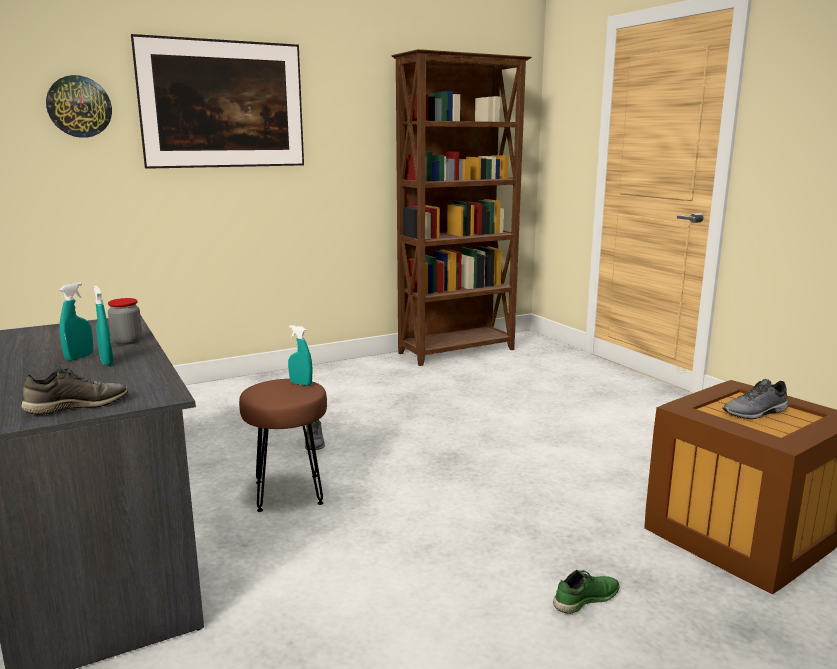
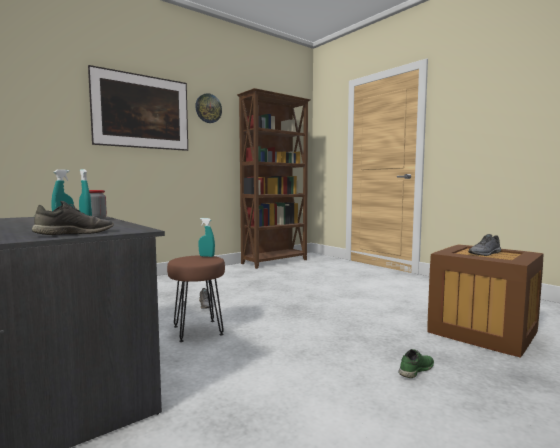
camera: 10 degrees left, 10 degrees down
wall clock [46,75,112,138] -> wall clock moved to [195,93,222,123]

